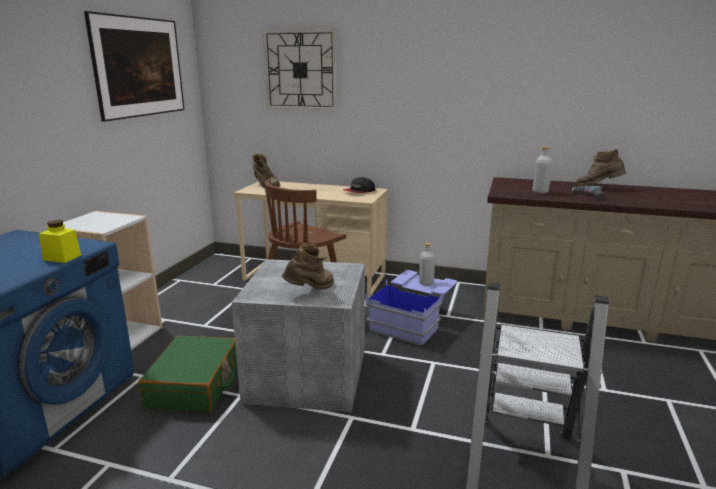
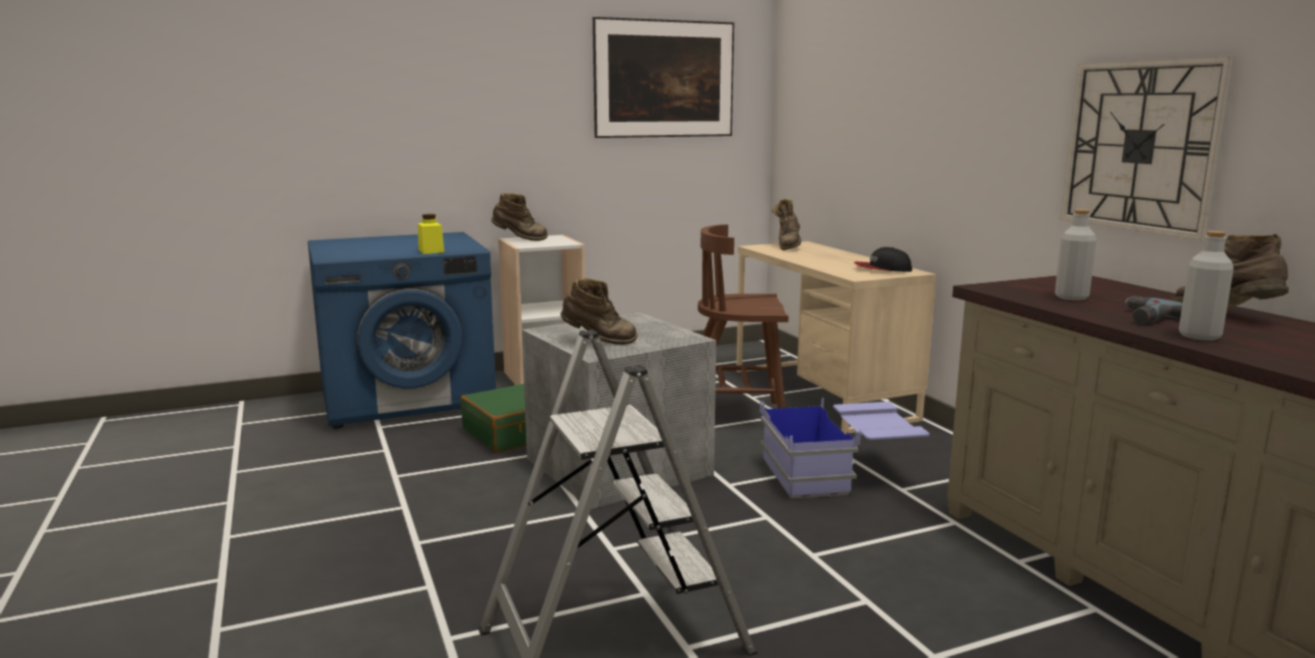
camera: 50 degrees right, 5 degrees down
wall clock [263,29,337,110] -> wall clock moved to [1060,56,1235,240]
grey bottle [419,243,435,286] -> grey bottle moved to [1179,231,1234,341]
none -> brown boot [491,193,548,241]

